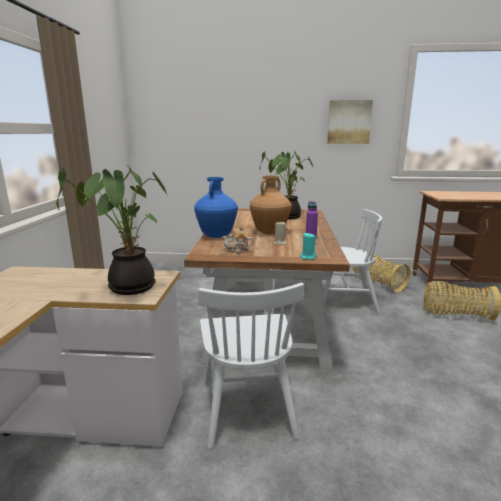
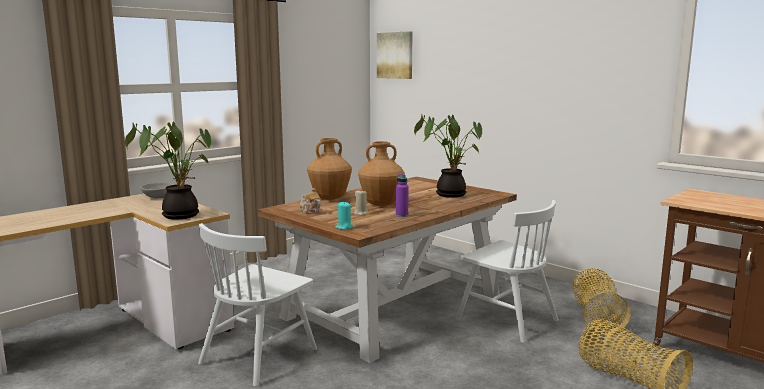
camera: 40 degrees right, 5 degrees down
blue vase [194,177,238,238] -> brown vase [307,138,352,200]
picture [327,100,373,144] -> picture moved to [377,31,413,79]
none -> grey bowl [140,183,175,199]

